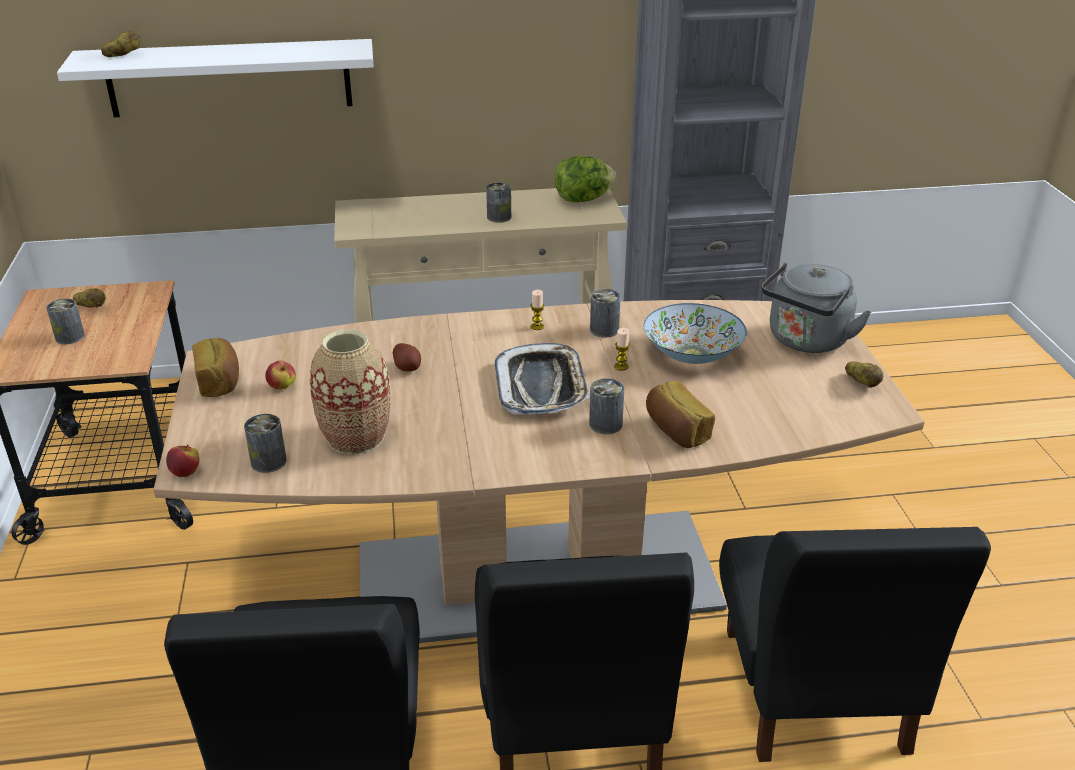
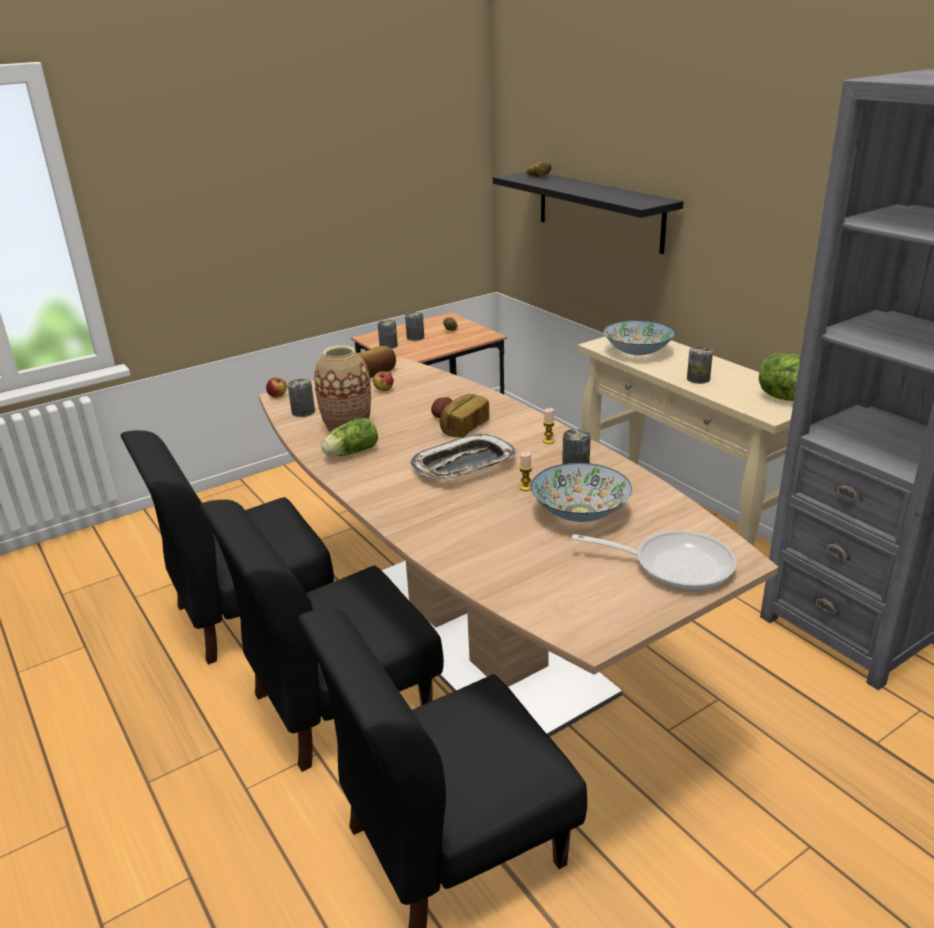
camera: 65 degrees right, 5 degrees down
white shelf [57,39,374,117] -> black shelf [493,171,683,254]
can [589,378,624,434] -> can moved to [377,320,398,349]
bread [646,381,715,448] -> bread moved to [440,394,489,438]
grey kettle [761,262,872,353] -> frying pan [572,530,737,591]
potato [845,361,883,388] -> none
none -> lettuce [321,418,378,456]
none -> bowl [604,320,675,356]

